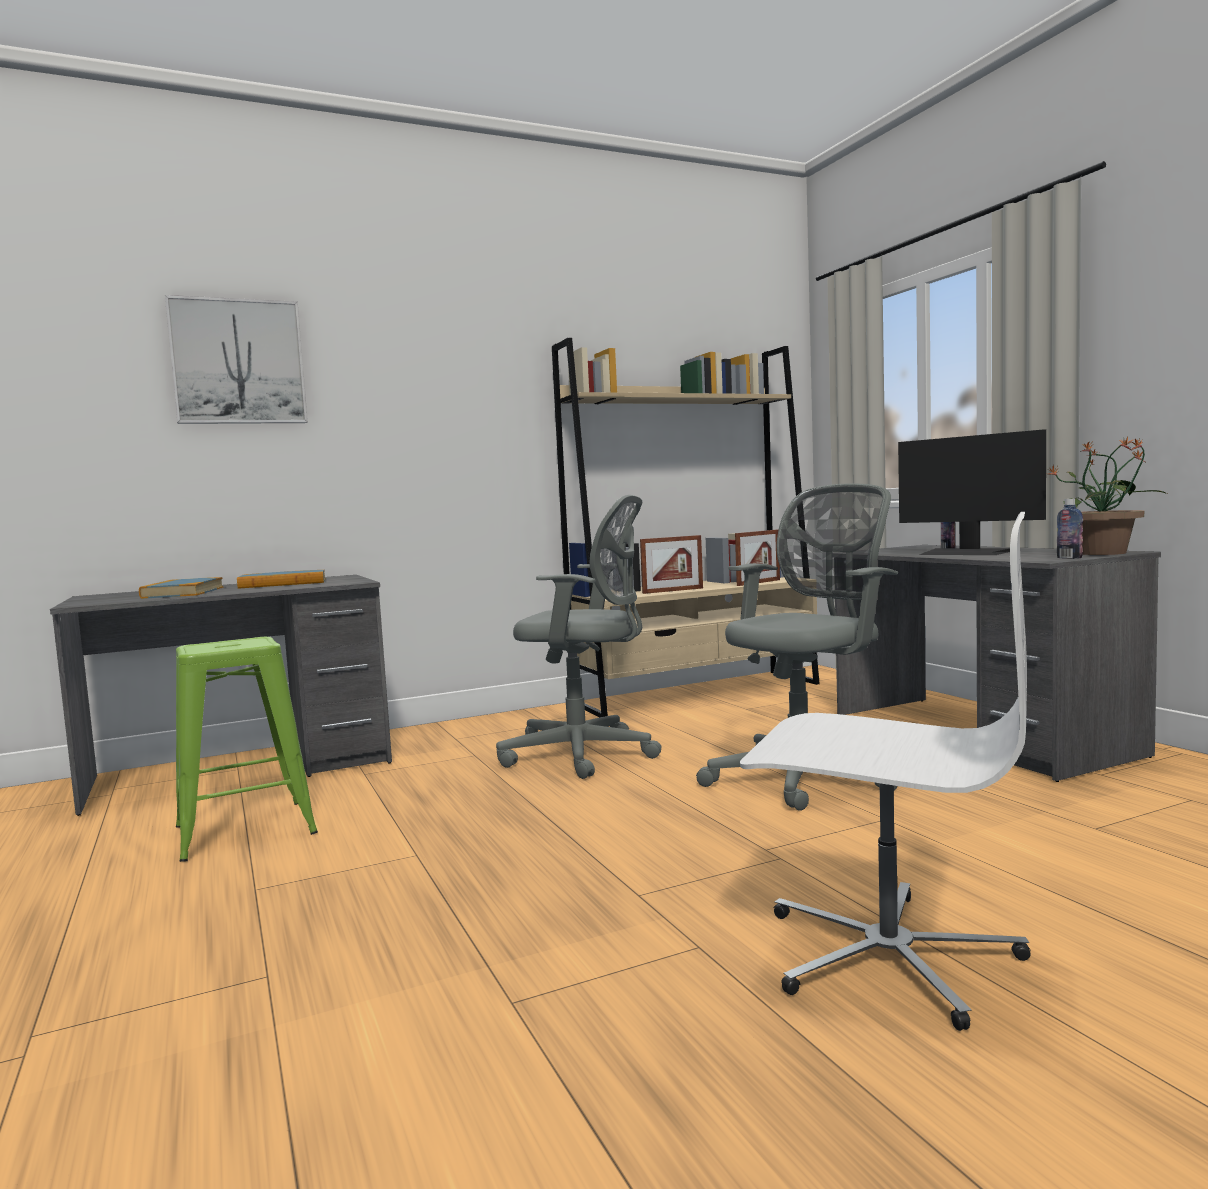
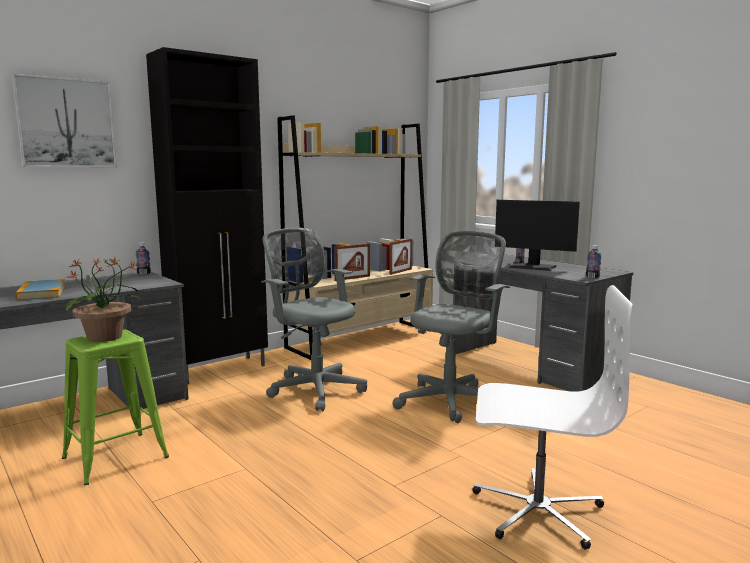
camera: 15 degrees left, 5 degrees up
book [237,570,325,589] -> none
grey office chair [496,495,662,779] -> grey office chair turned 135 degrees counterclockwise [261,228,367,411]
potted plant [1048,437,1167,555] -> potted plant moved to [66,257,140,342]
none -> bottle [135,243,151,274]
none -> black cabinet [146,47,268,384]

